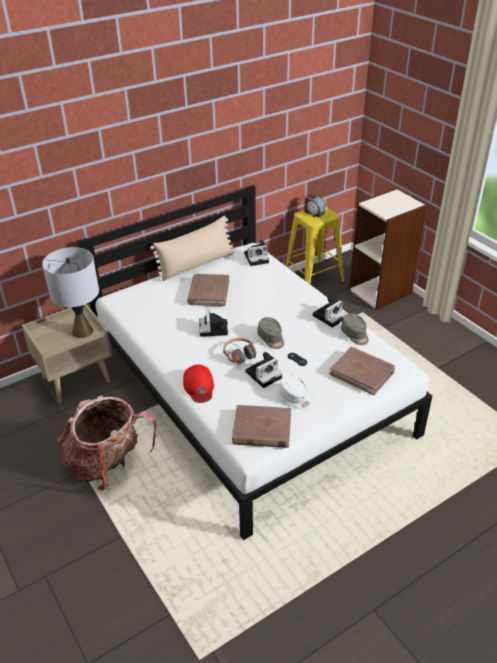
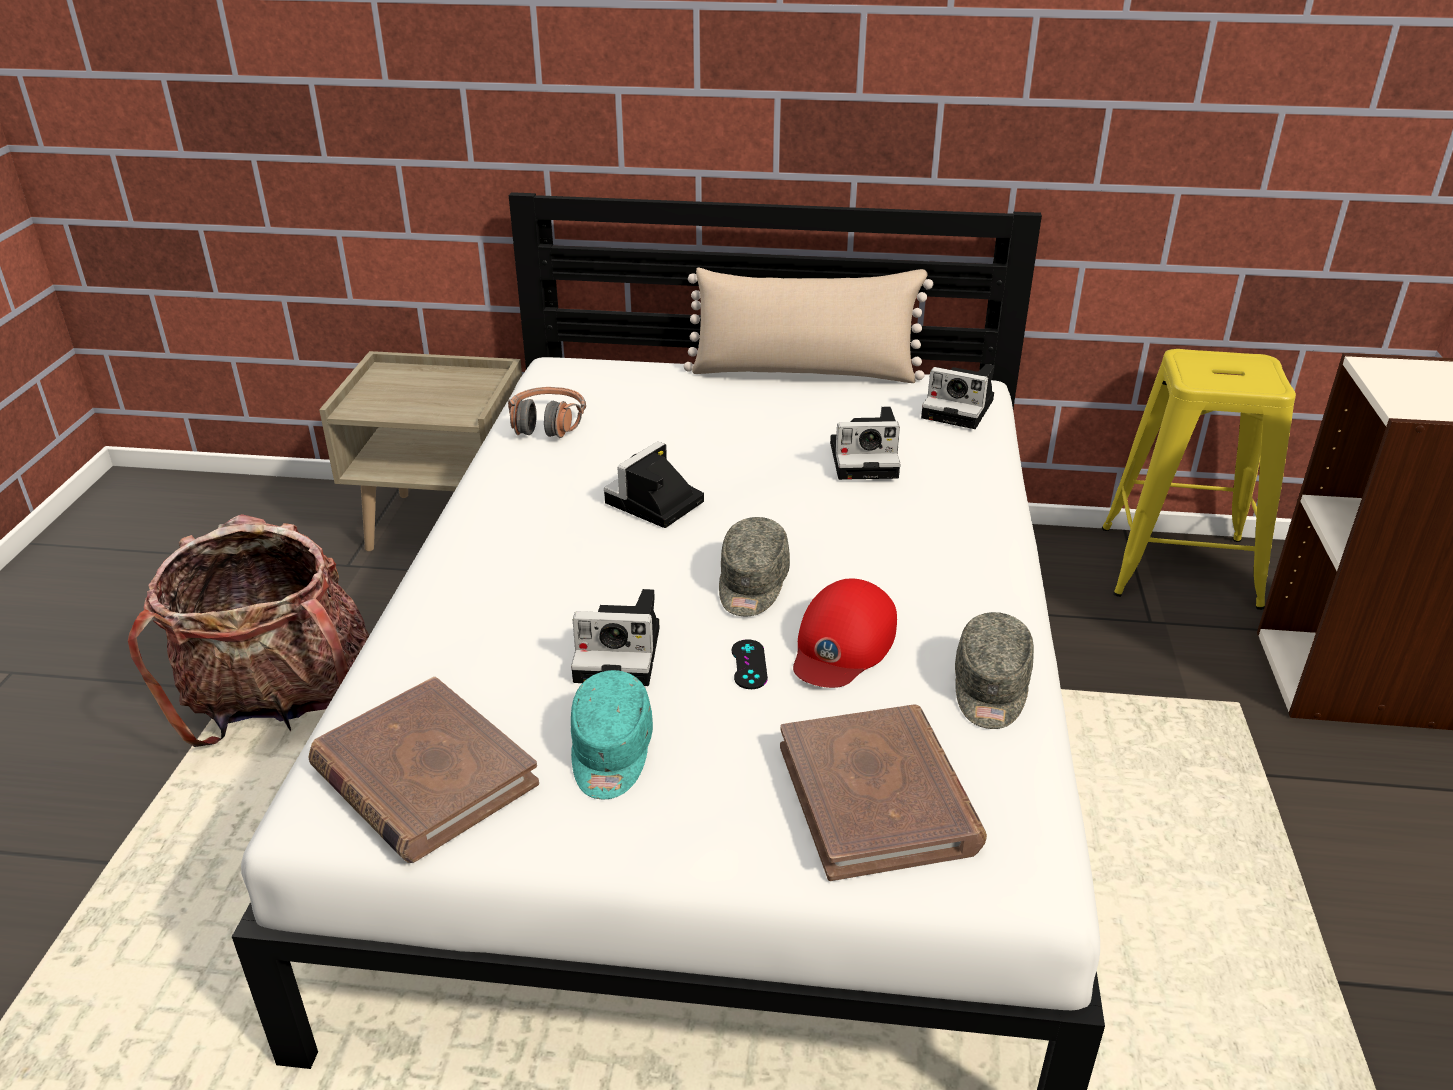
camera: 40 degrees right, 5 degrees down
grey table lamp [42,247,99,338] -> none
red cap [183,364,214,403] -> red cap moved to [793,578,897,688]
brown book [187,274,230,306] -> none
headphones [223,338,256,365] -> headphones moved to [508,387,586,438]
white cap [279,375,311,410] -> turquoise cap [571,670,653,799]
alarm clock [304,194,325,217] -> none
camera [313,296,347,328] -> camera moved to [830,406,900,480]

